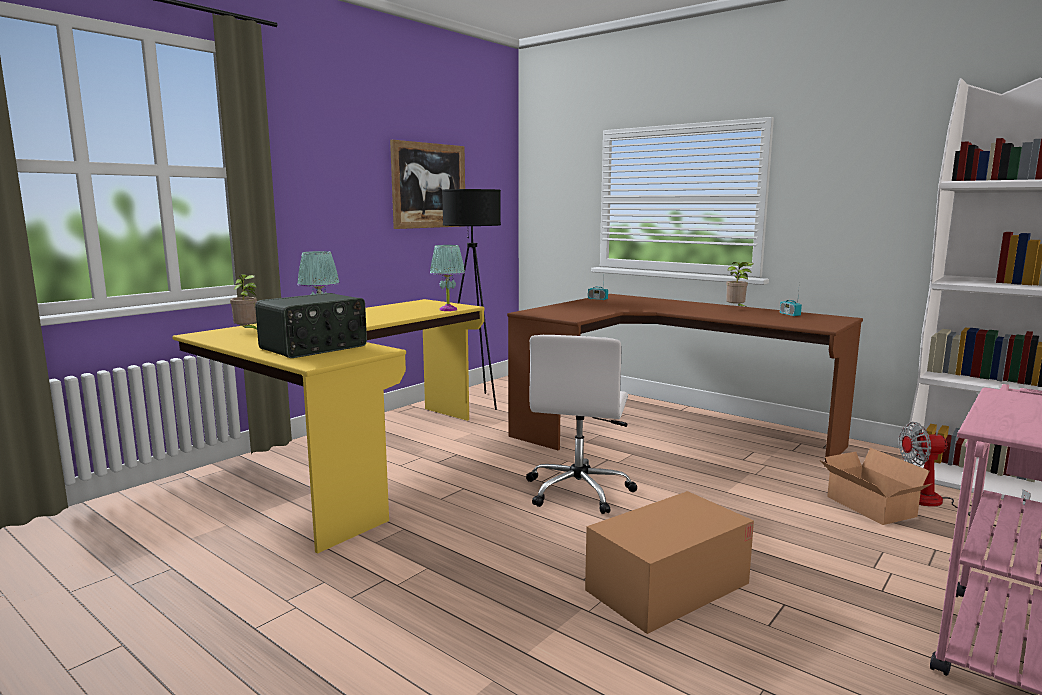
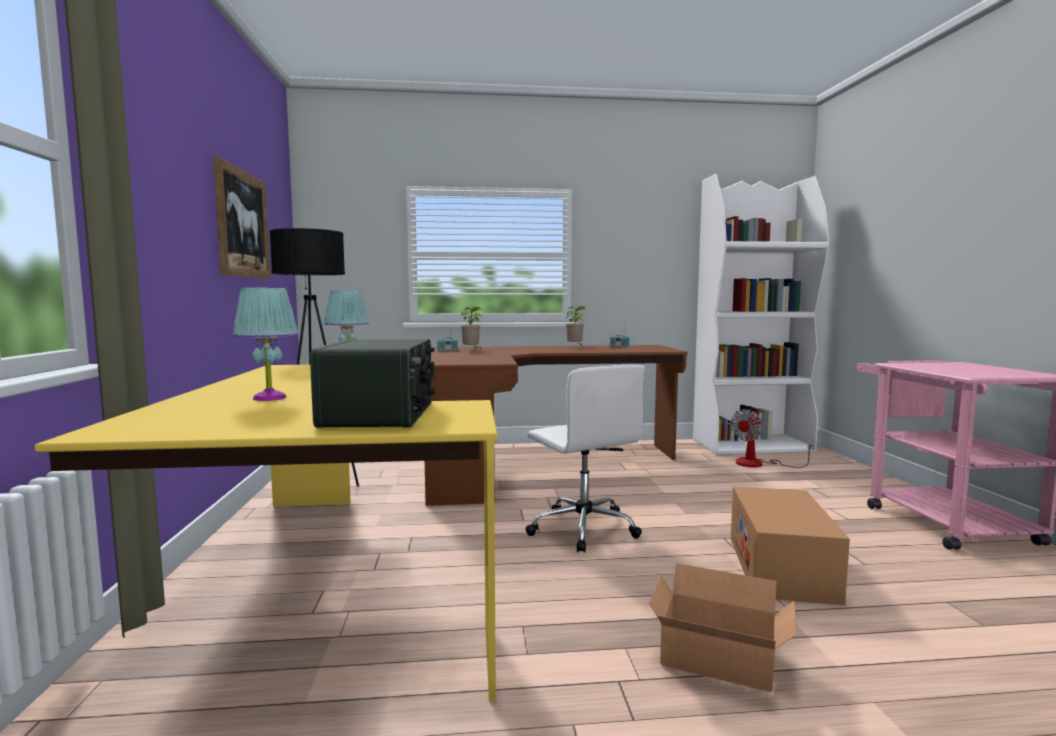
camera: 45 degrees left, 5 degrees down
potted plant [230,274,257,329] -> potted plant moved to [461,307,484,348]
cardboard box [820,448,931,525] -> cardboard box moved to [649,563,796,692]

